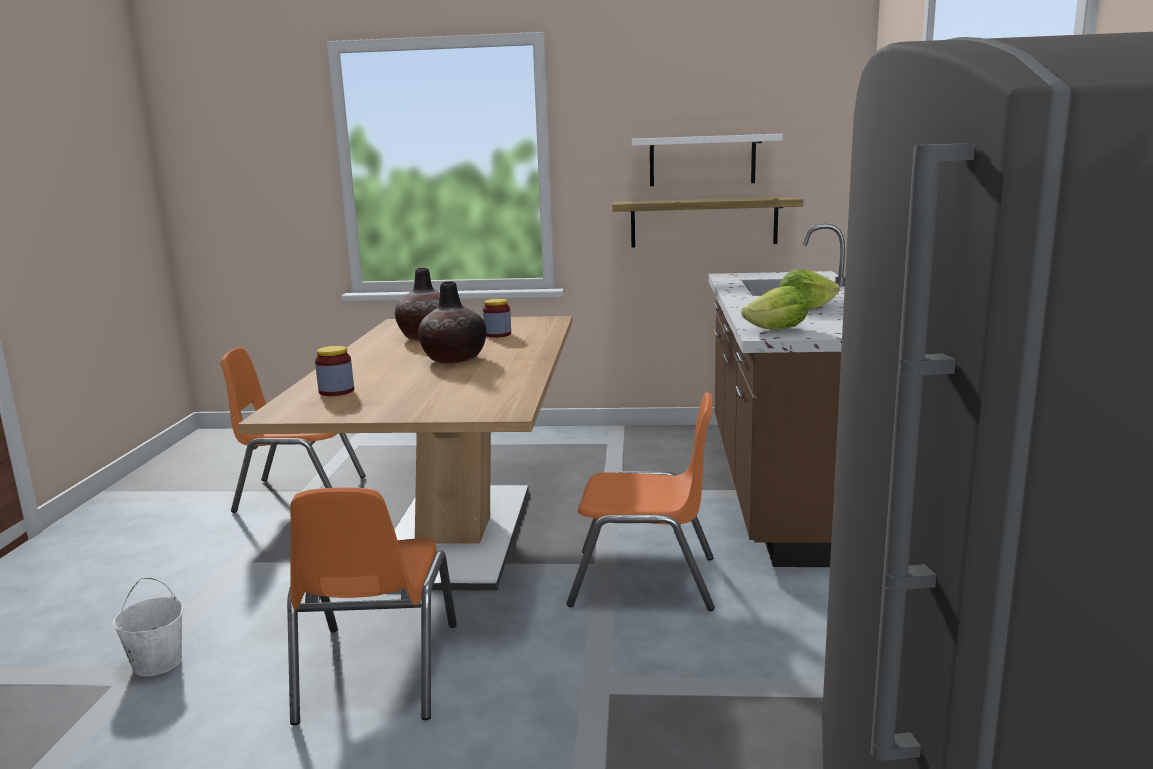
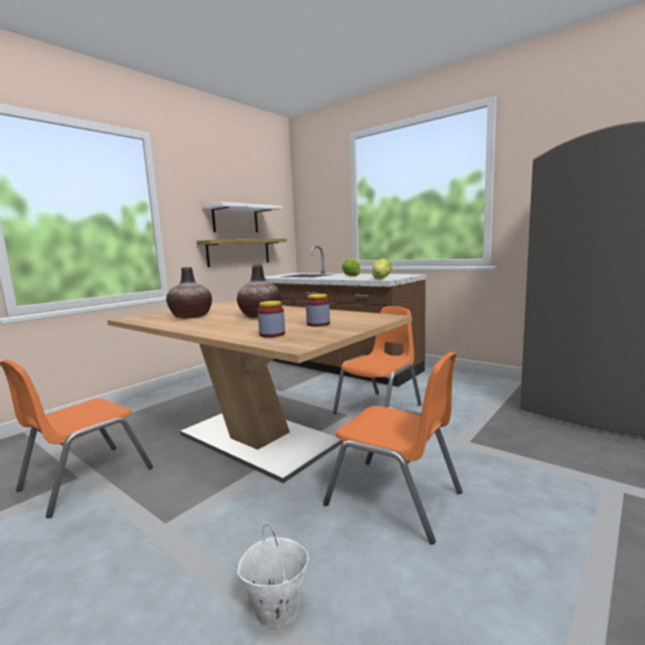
camera: 55 degrees left, 5 degrees down
jar [483,299,511,338] -> jar moved to [306,294,330,327]

